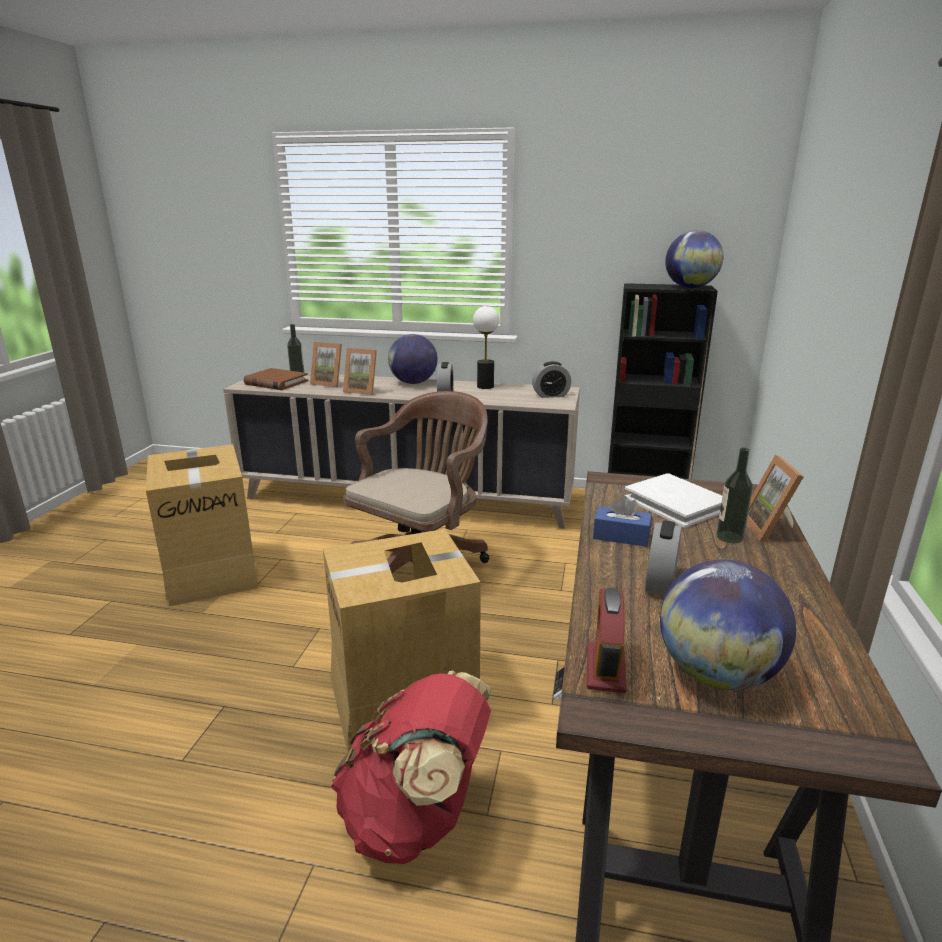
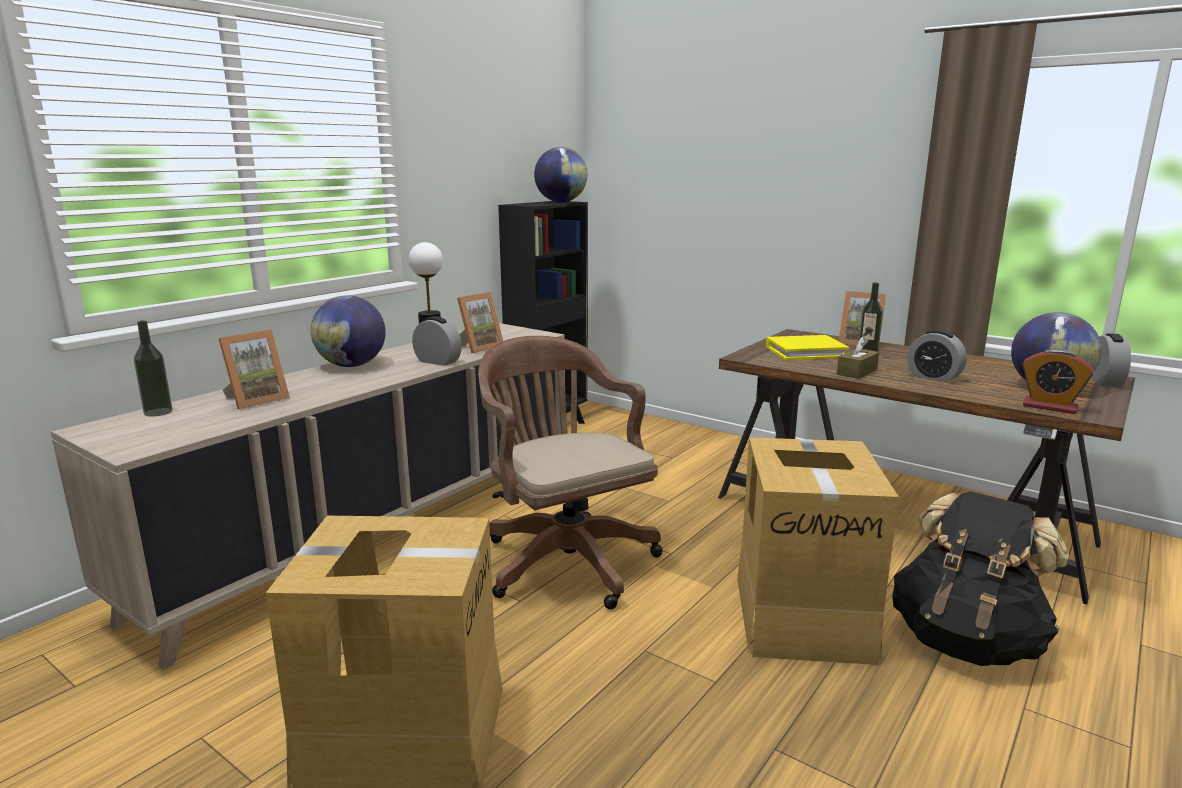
camera: 65 degrees left, 5 degrees down
brown book [244,368,308,390] -> none
red backpack [331,671,491,864] -> black backpack [892,491,1069,666]
picture frame [343,348,377,395] -> picture frame moved to [457,292,503,354]
alarm clock [532,361,571,398] -> alarm clock moved to [1091,333,1131,387]
blue tissue box [593,496,652,547] -> brown tissue box [837,336,879,379]
white book [625,473,722,528] -> yellow book [766,335,849,360]

